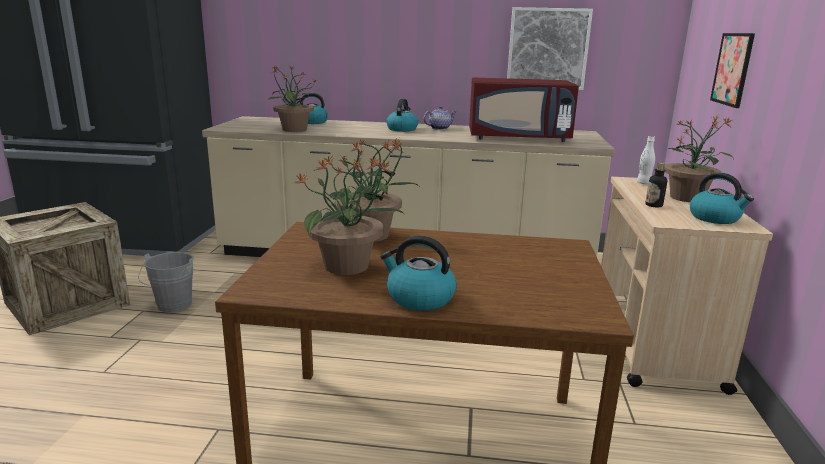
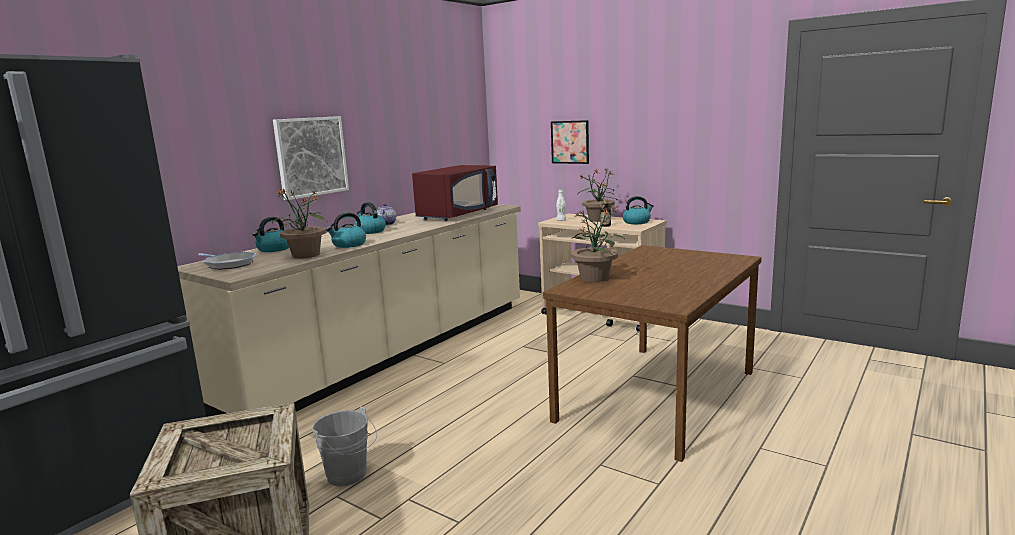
camera: 60 degrees left, 5 degrees down
potted plant [295,156,404,275] -> none
kettle [380,236,456,311] -> kettle moved to [326,213,366,248]
picture [507,7,593,90] -> picture moved to [273,116,349,200]
none -> frying pan [198,252,256,270]

